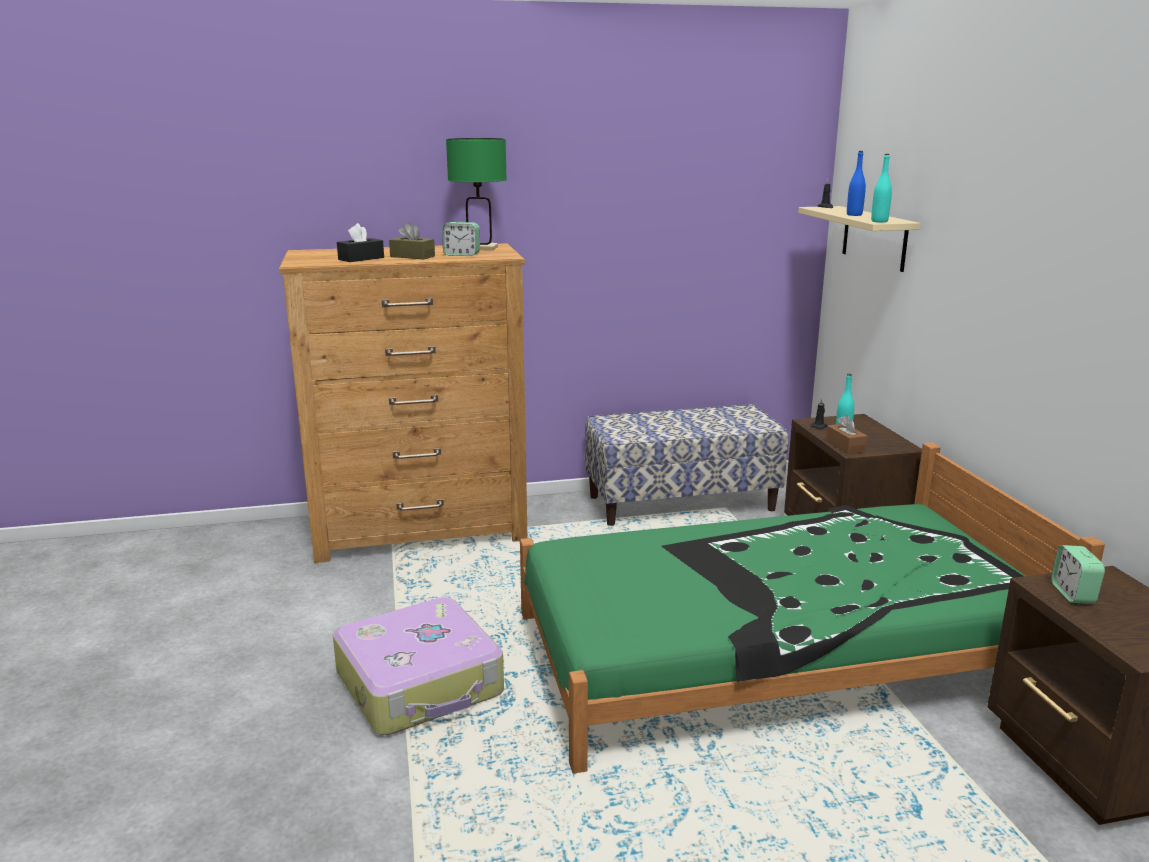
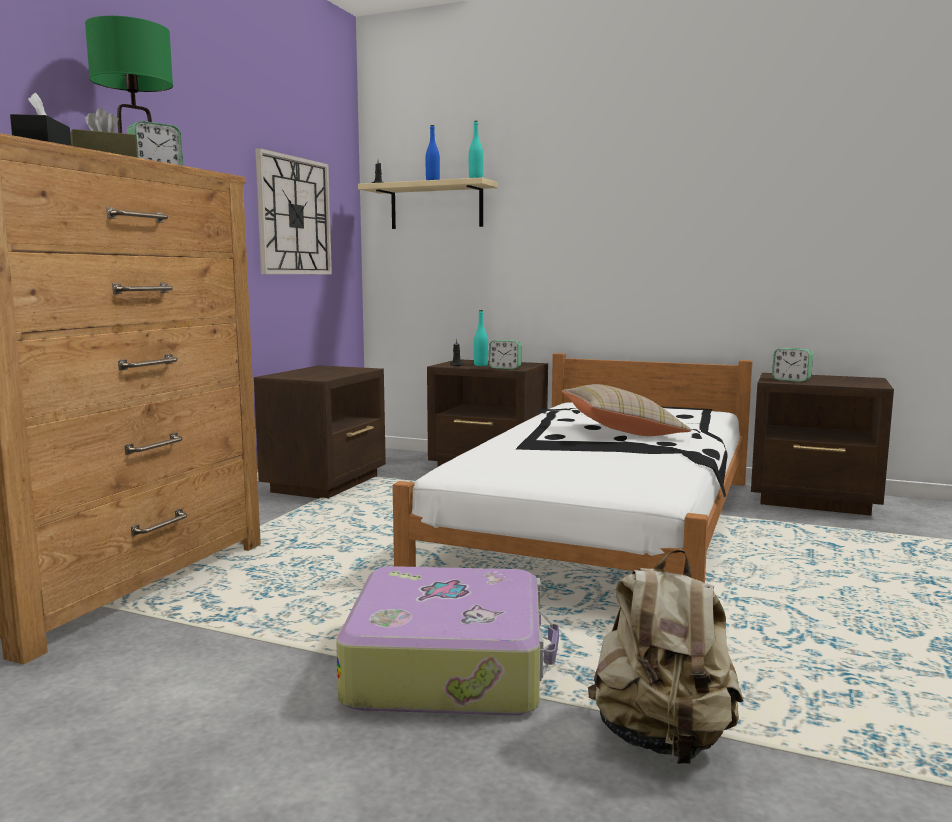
camera: 55 degrees left, 10 degrees down
green bed [520,443,1105,774] -> white bed [393,353,753,583]
bench [585,404,788,526] -> brown nightstand [254,365,386,498]
brown tissue box [826,415,868,454] -> alarm clock [489,340,521,369]
none -> wall clock [255,148,332,274]
none -> beige pillow [562,384,691,436]
none -> beige backpack [588,549,743,764]

